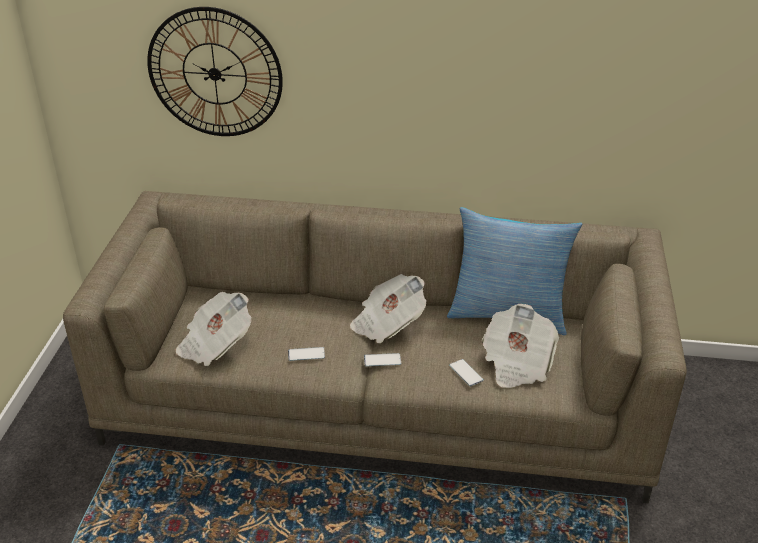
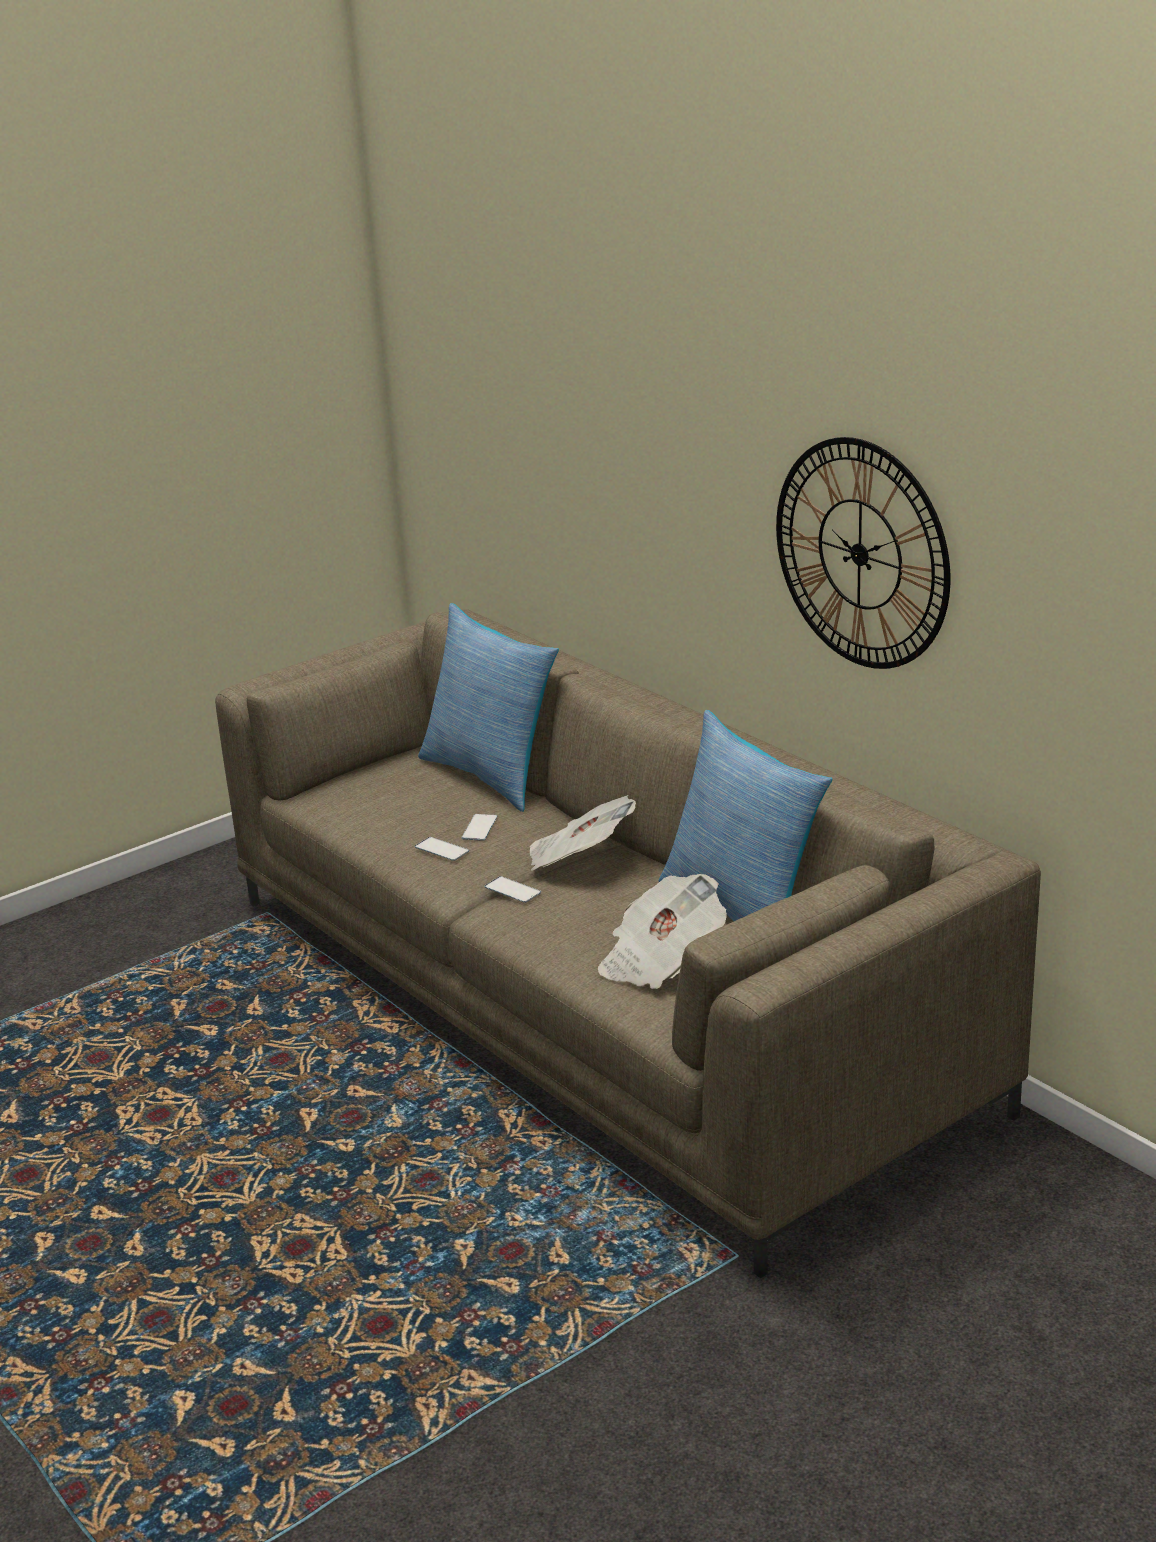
camera: 45 degrees right, 10 degrees down
wall clock [147,7,283,136] -> wall clock moved to [776,437,950,669]
newspaper [176,292,251,366] -> none
phone [449,359,484,386] -> phone moved to [461,814,497,841]
none -> pillow [418,603,559,812]

